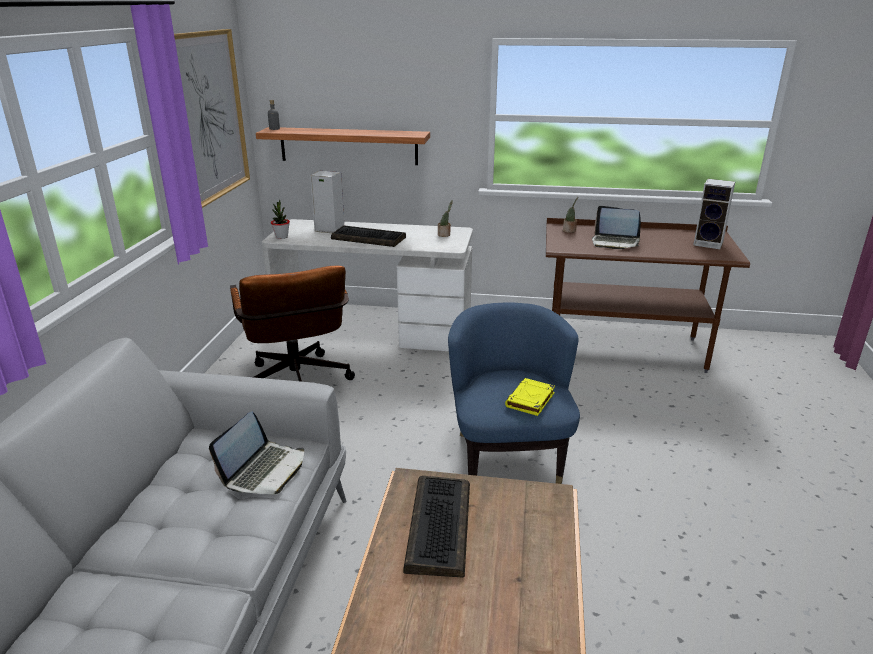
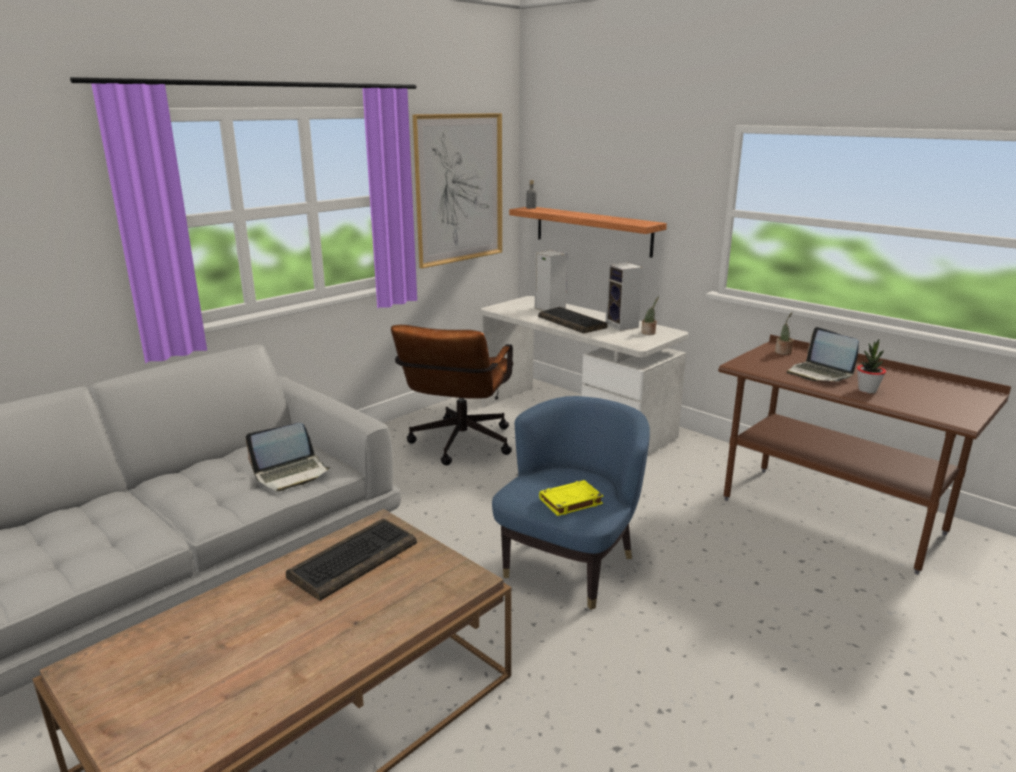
camera: 35 degrees right, 5 degrees down
potted plant [271,200,290,239] -> potted plant moved to [857,339,886,393]
speaker [693,179,735,249] -> speaker moved to [606,262,643,331]

